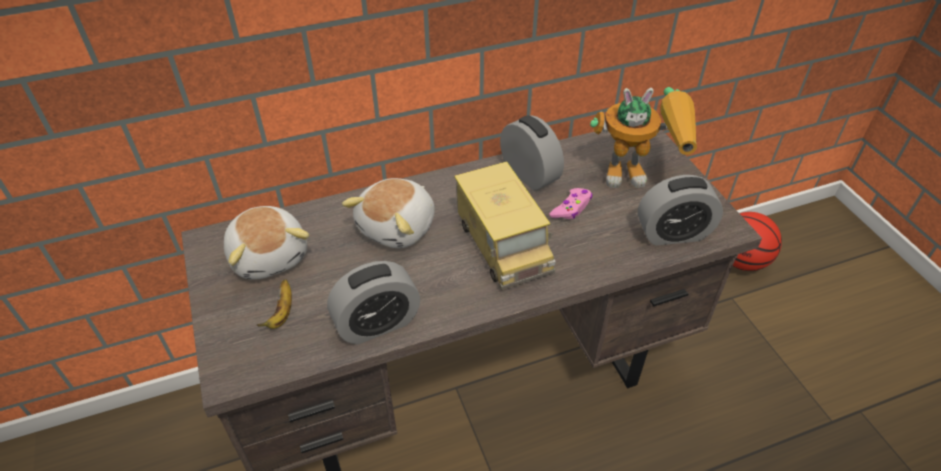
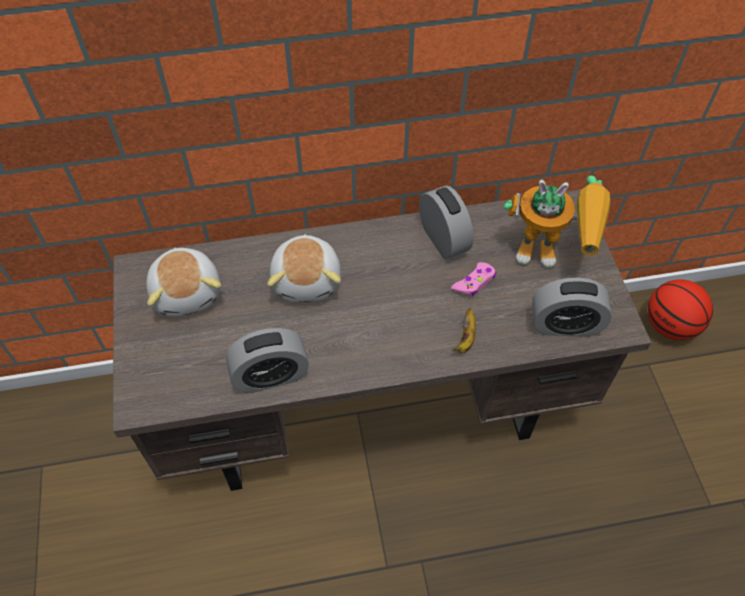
camera: 10 degrees right, 10 degrees up
banana [257,279,292,329] -> banana moved to [452,308,476,353]
plush toy [342,178,435,248] -> plush toy turned 45 degrees counterclockwise [267,234,341,302]
toy truck [454,161,556,290] -> none

